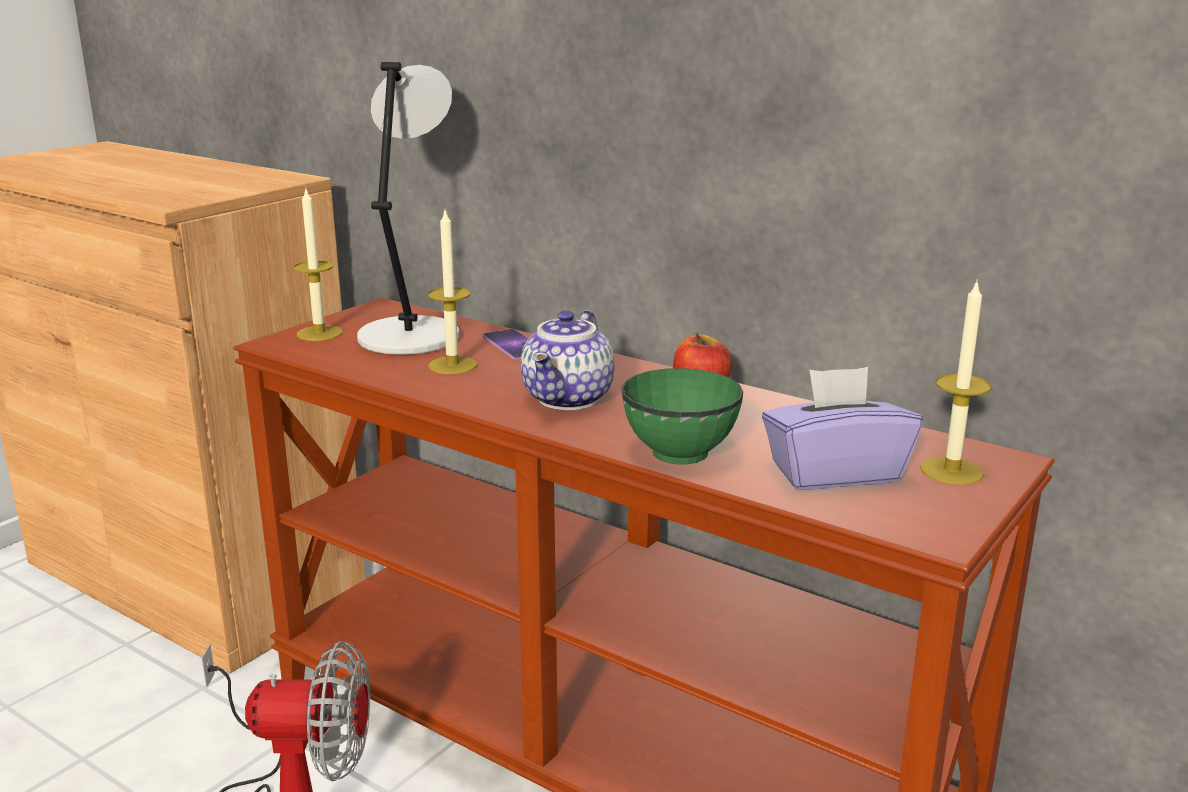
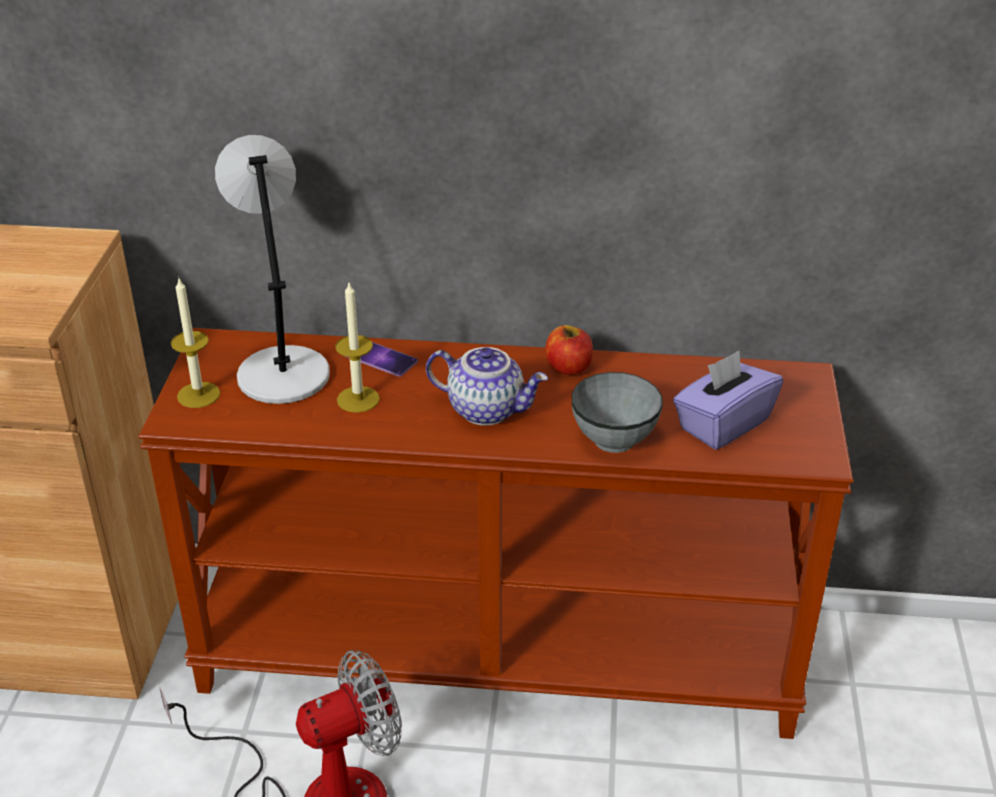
camera: 30 degrees left, 15 degrees up
teapot [521,310,615,410] -> teapot turned 60 degrees counterclockwise [426,347,548,425]
green bowl [622,368,743,465] -> grey bowl [572,372,663,453]
candle [920,279,992,485] -> none

